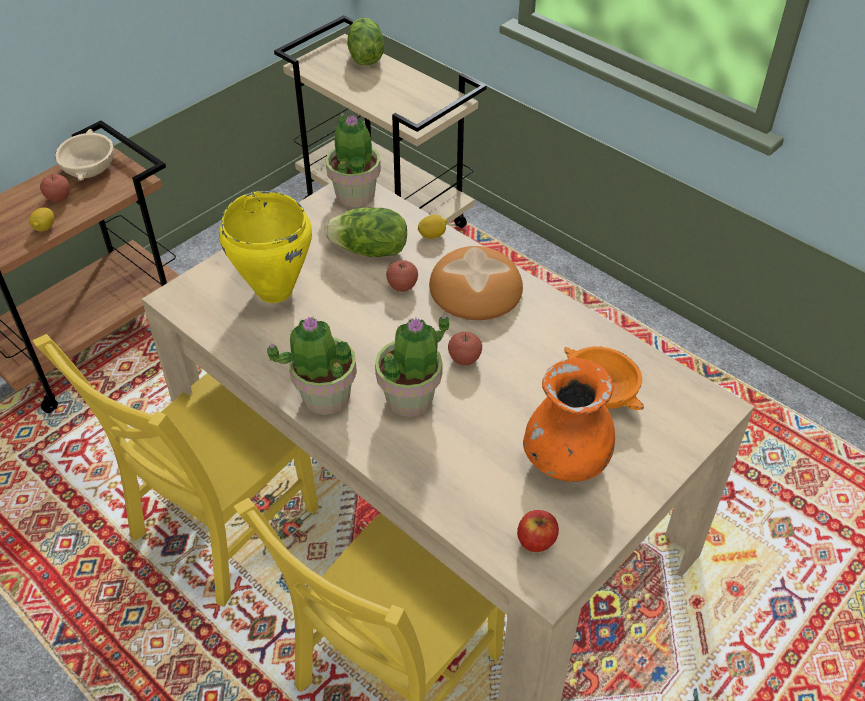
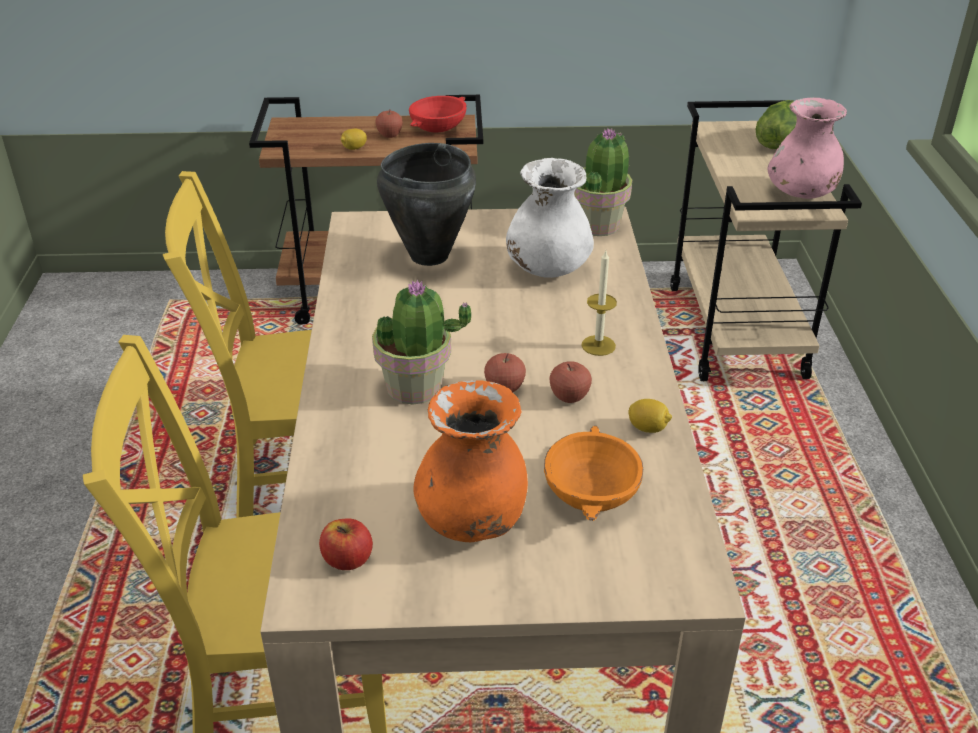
camera: 45 degrees right, 10 degrees down
beige bowl [55,129,114,181] -> red bowl [409,96,467,132]
yellow cooking pot [219,191,312,303] -> black cooking pot [377,143,476,266]
potted plant [267,316,357,415] -> none
lettuce [324,208,407,257] -> white vase [506,158,594,278]
apple [386,260,418,292] -> apple moved to [549,361,592,403]
lemon [418,215,447,239] -> lemon moved to [628,399,672,433]
bread [429,246,523,320] -> candle [581,251,617,356]
none -> pink vase [768,97,847,199]

